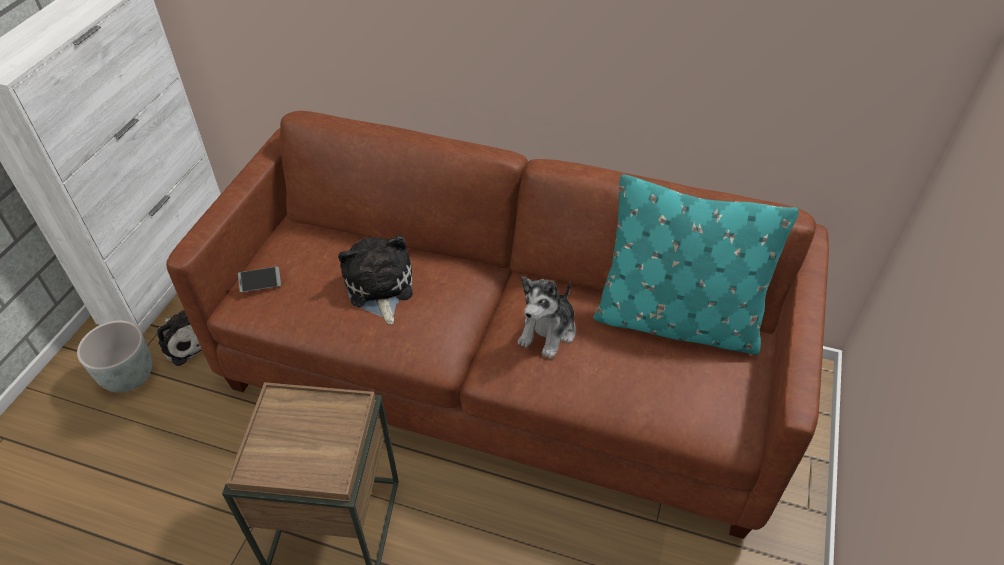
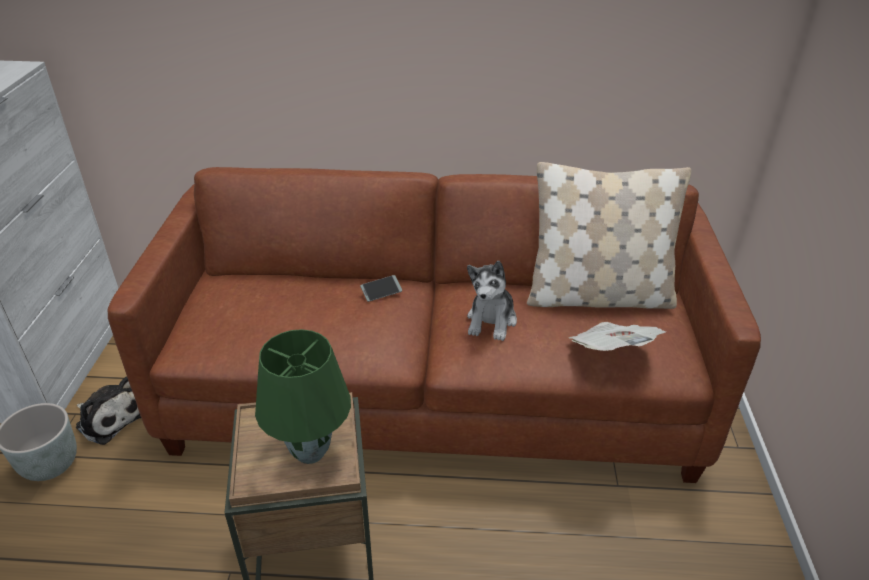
camera: 15 degrees left, 10 degrees down
phone [238,266,281,292] -> phone moved to [360,275,402,302]
plush toy [338,235,413,324] -> none
turquoise pillow [593,174,799,355] -> beige pillow [527,162,691,309]
none -> green table lamp [255,329,351,464]
none -> newspaper [569,322,666,351]

